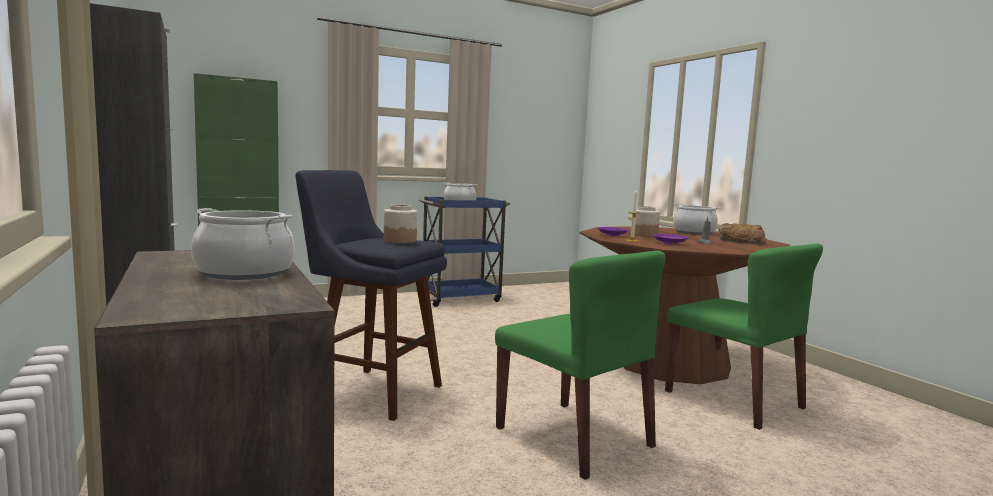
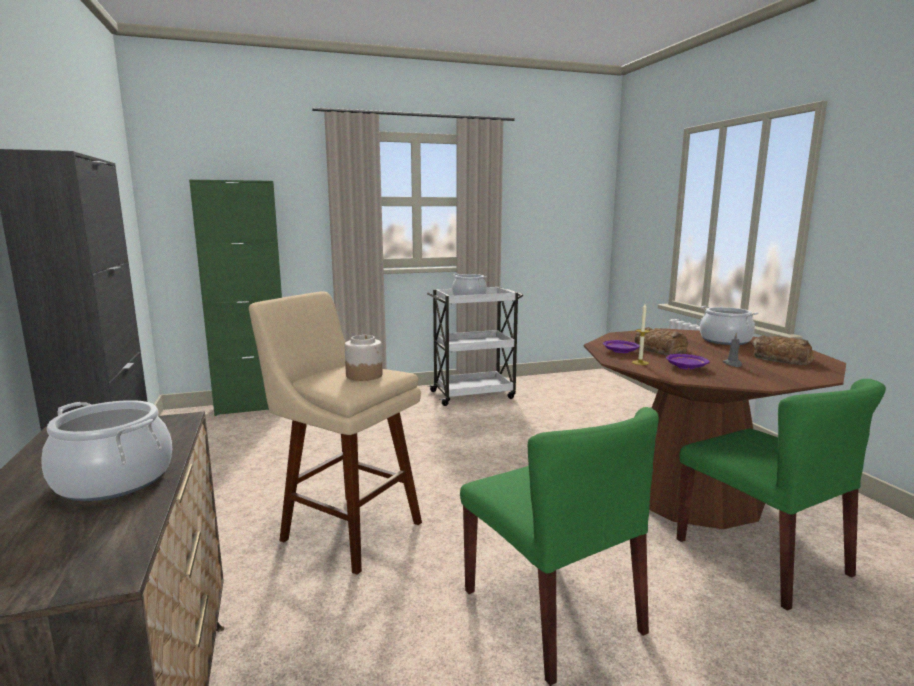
camera: 10 degrees right, 5 degrees up
blue stool [295,170,447,421] -> beige stool [249,291,422,575]
blue cart [416,197,510,307] -> white cart [427,287,524,406]
jar [634,206,660,237] -> bread [635,327,688,355]

